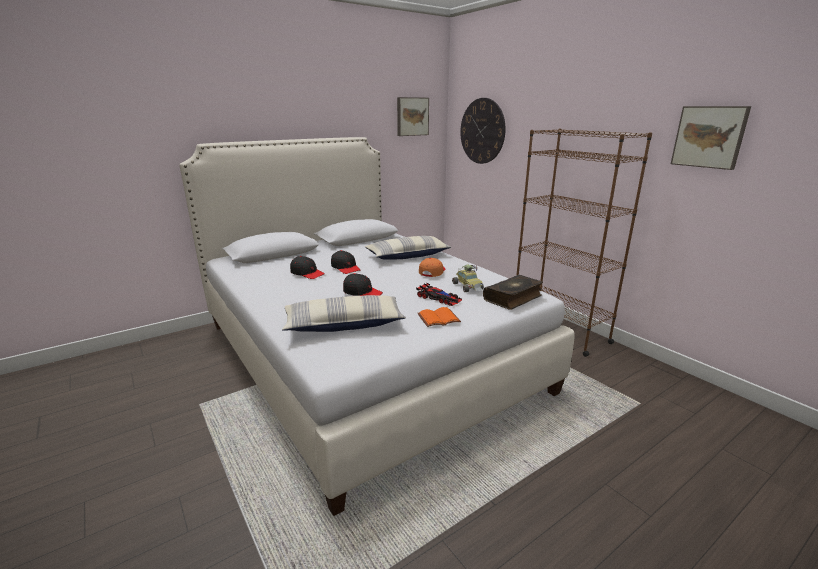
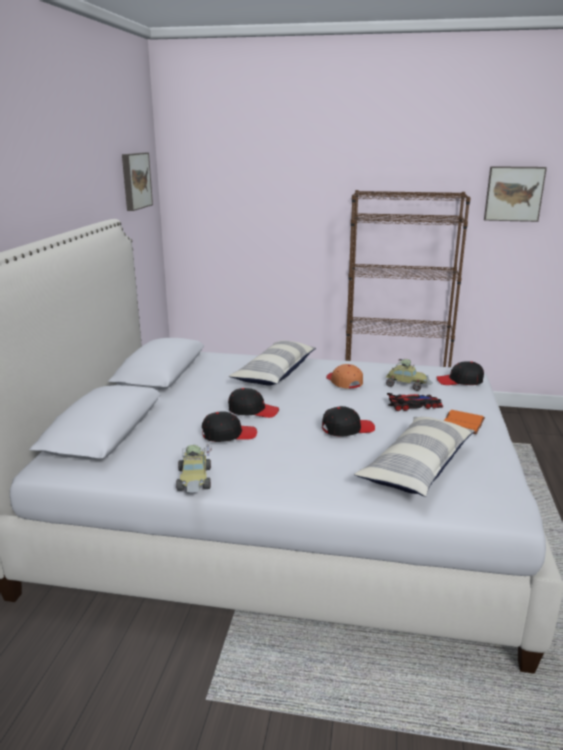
camera: 45 degrees left, 0 degrees up
wall clock [460,98,506,164] -> none
book [483,275,543,310] -> black cap [436,361,484,385]
none -> toy car [176,444,212,492]

